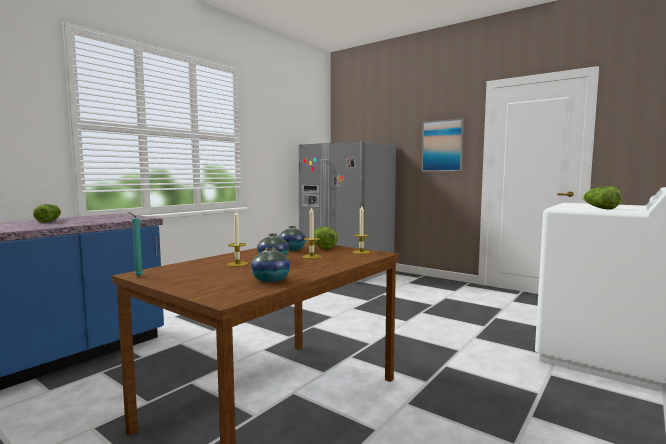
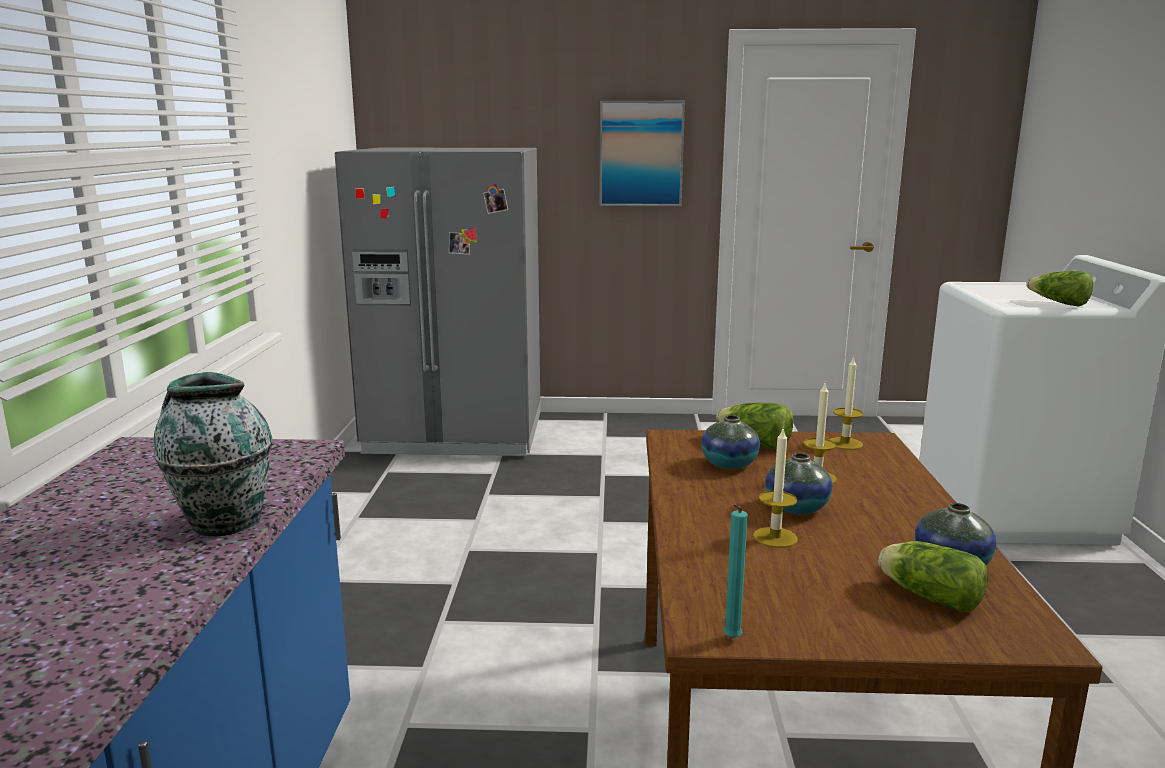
camera: 35 degrees left, 10 degrees up
lettuce [33,204,61,223] -> lettuce moved to [878,541,988,612]
none -> vase [154,372,272,536]

